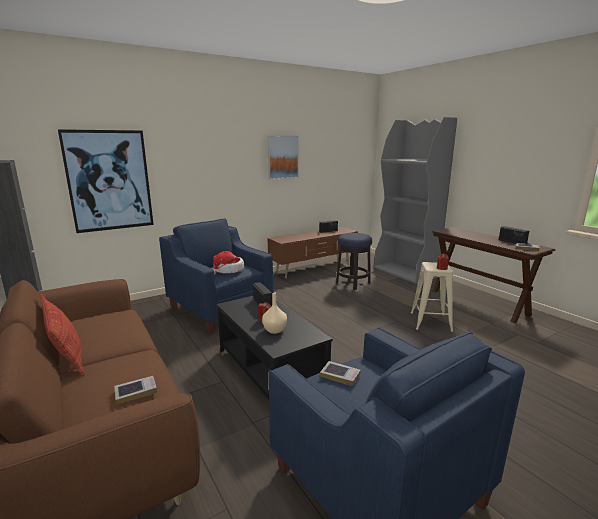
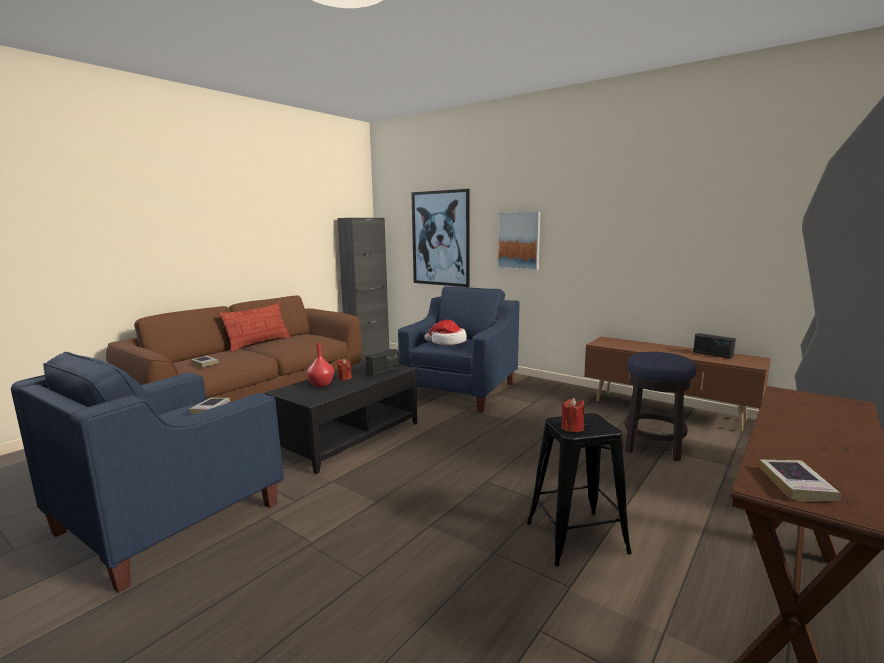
camera: 70 degrees right, 5 degrees down
beige vase [262,293,287,334] -> red vase [307,343,334,387]
picture [267,135,299,179] -> picture moved to [497,212,540,270]
beige stool [411,262,453,332] -> black stool [527,413,632,567]
radio [499,226,529,244] -> none

